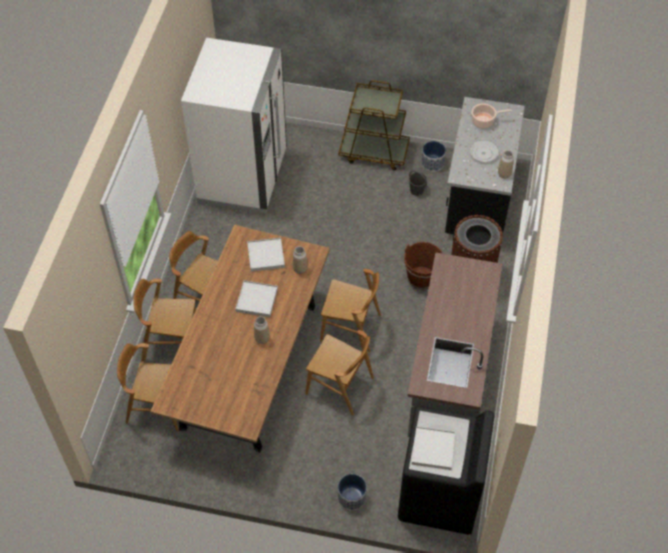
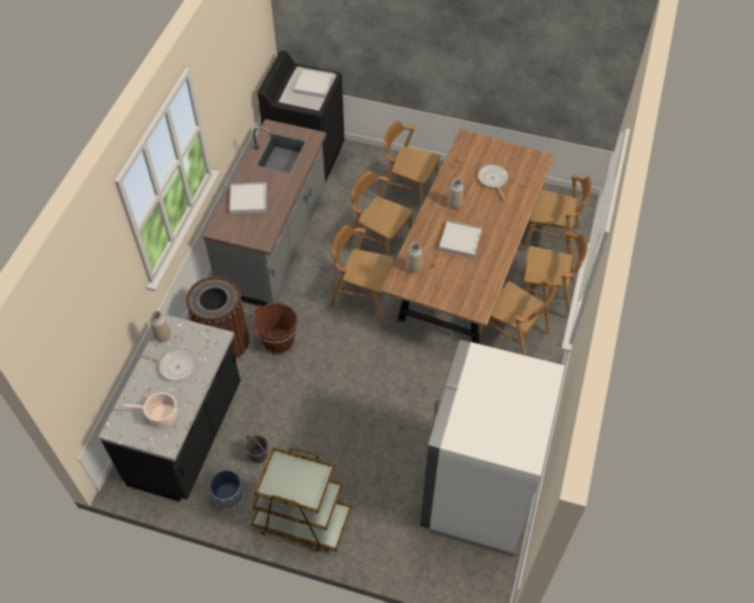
camera: 175 degrees left, 0 degrees up
white tray [247,238,285,272] -> white tray moved to [229,182,267,214]
planter [338,474,367,511] -> none
none -> brown chair [384,121,440,207]
none -> frying pan [478,165,509,200]

